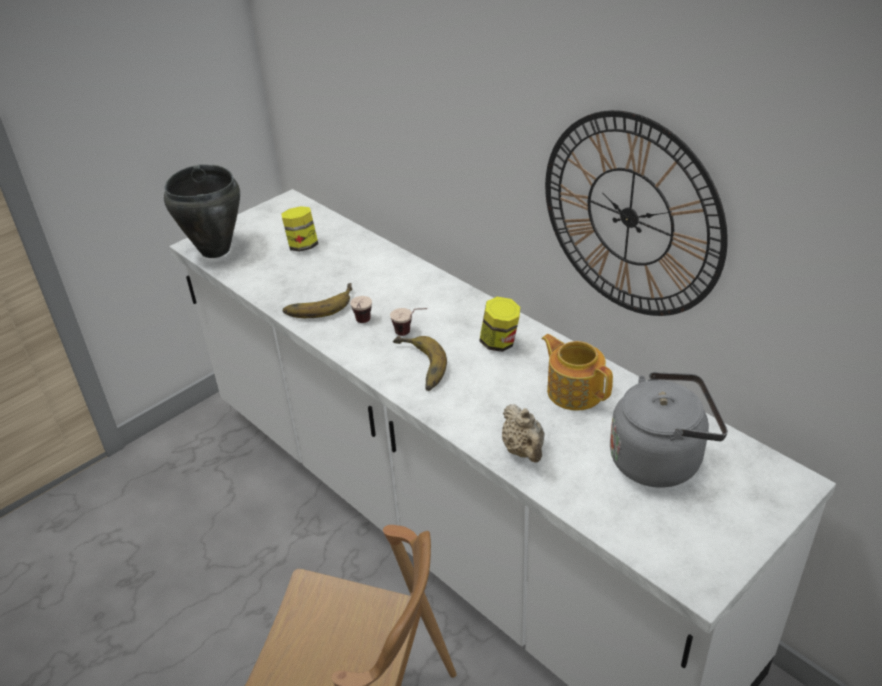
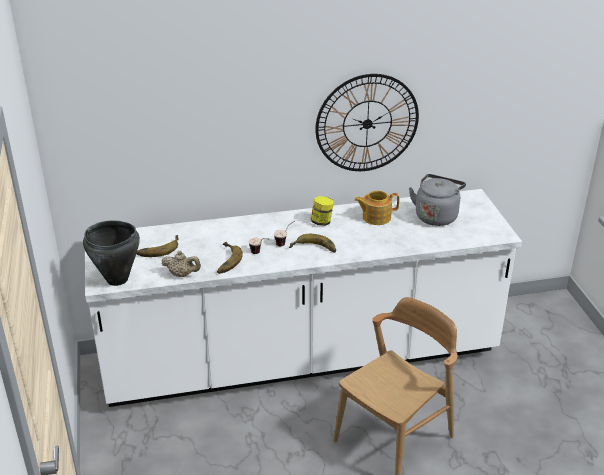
camera: 60 degrees left, 5 degrees down
jar [281,206,318,252] -> banana [136,235,179,257]
beige teapot [502,404,545,463] -> beige teapot moved to [161,251,201,277]

